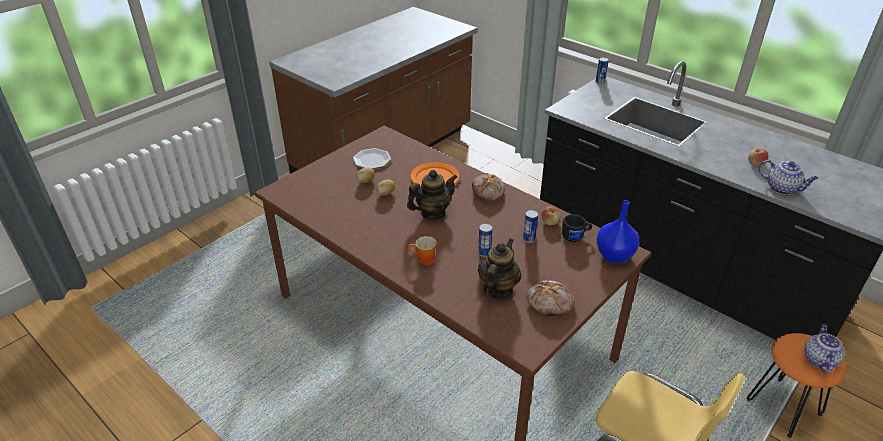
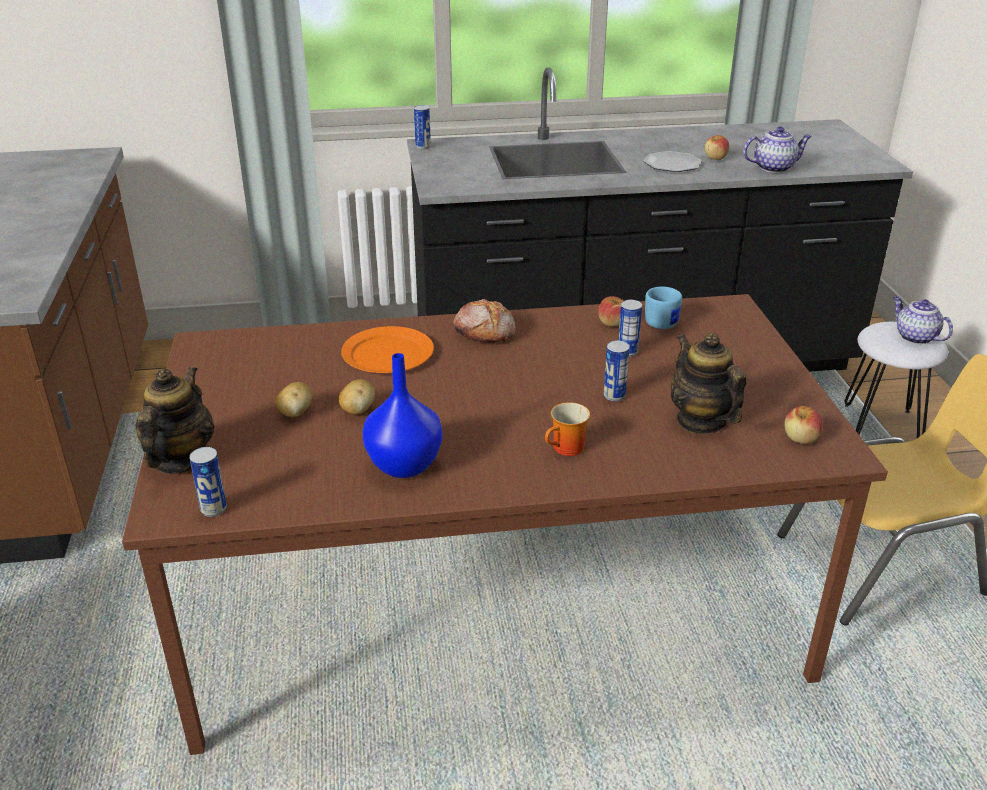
camera: 50 degrees left, 5 degrees down
plate [353,148,391,169] -> plate moved to [643,151,702,172]
teapot [407,170,458,220] -> teapot moved to [135,366,215,474]
bread [526,280,575,316] -> none
black mug [562,214,592,242] -> blue mug [645,287,682,329]
blue vase [596,200,639,263] -> blue vase moved to [363,353,442,478]
orange stool [747,333,846,438] -> white stool [844,322,948,438]
none -> can [189,447,227,517]
none -> apple [784,406,823,444]

